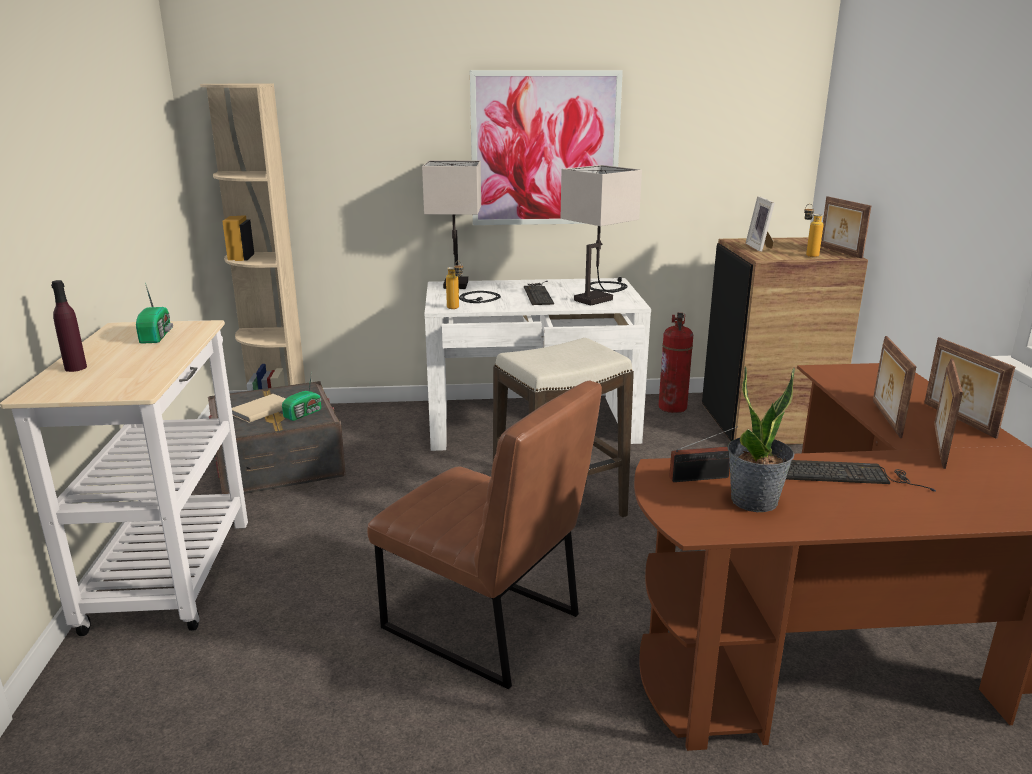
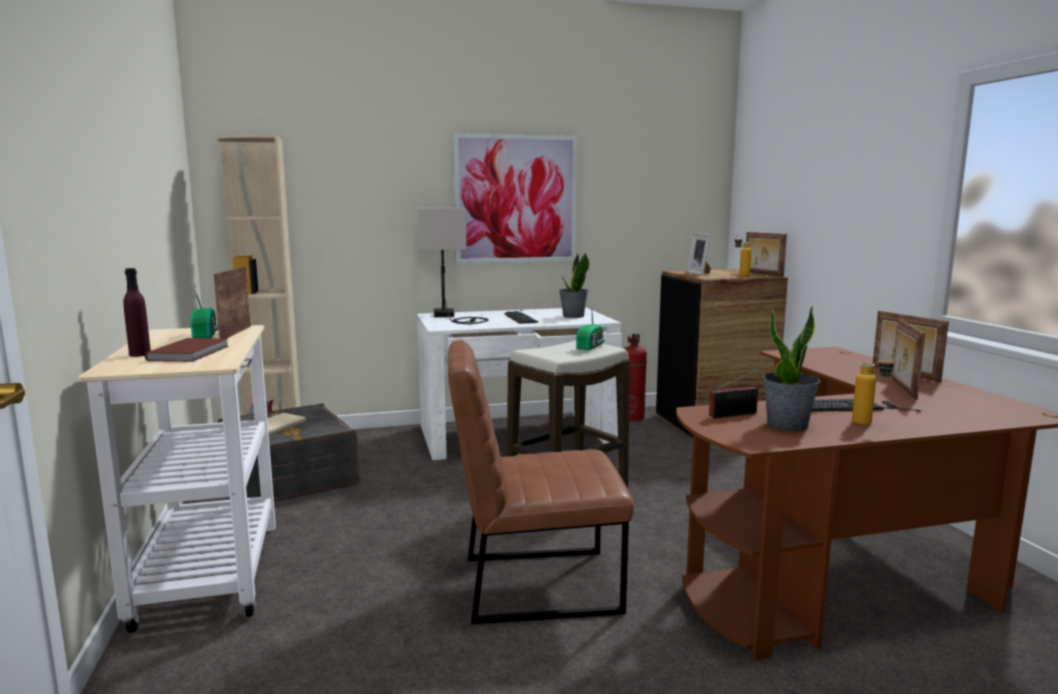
camera: 10 degrees left, 10 degrees down
radio [282,371,321,421] -> radio moved to [576,313,605,350]
brown chair [367,380,602,689] -> brown chair turned 150 degrees clockwise [448,340,634,624]
bottle [446,261,463,309] -> bottle moved to [852,353,896,425]
table lamp [561,165,642,306] -> potted plant [559,252,589,318]
picture frame [873,336,916,438] -> picture frame moved to [214,266,251,338]
none -> brown book [145,338,229,362]

